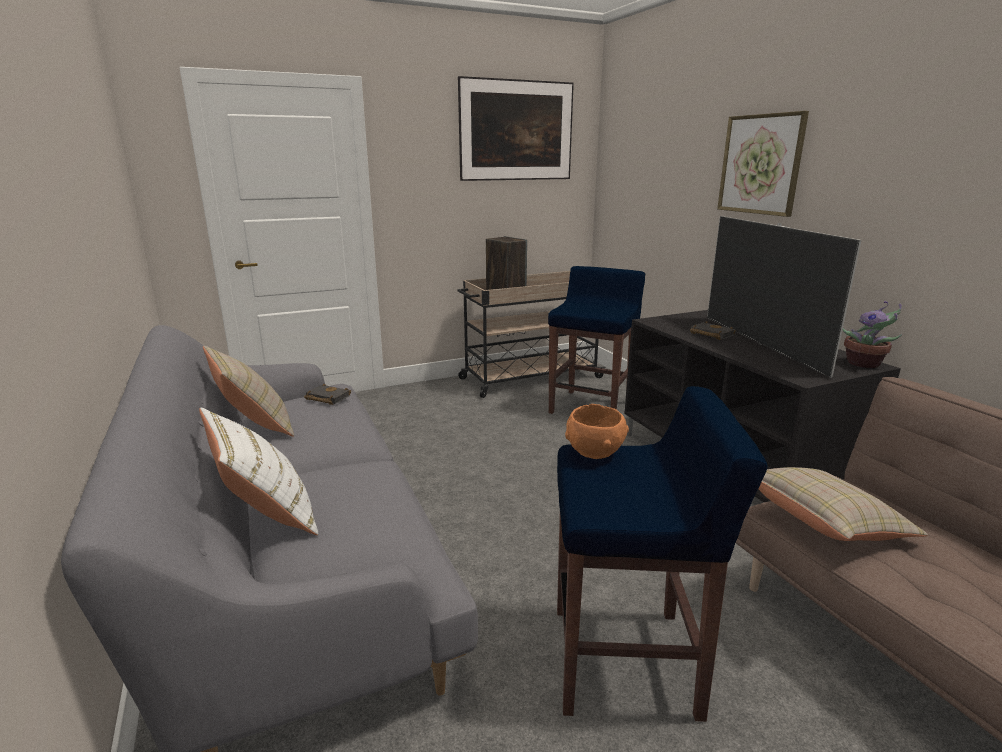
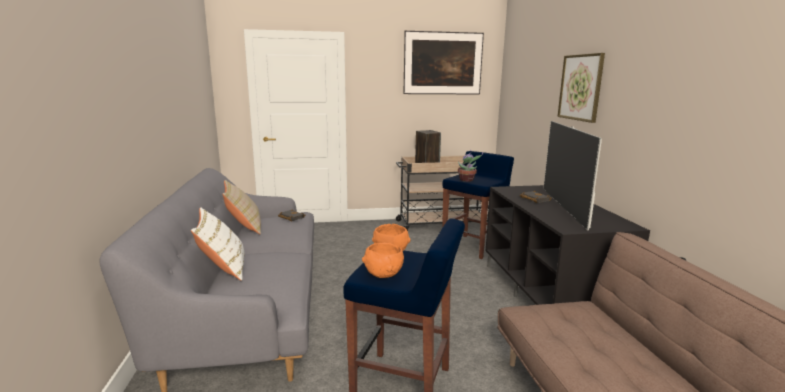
camera: 15 degrees right, 5 degrees down
beige pillow [758,467,928,541] -> none
potted plant [842,301,902,368] -> potted plant moved to [458,150,483,182]
none -> orange bowl [362,243,404,278]

